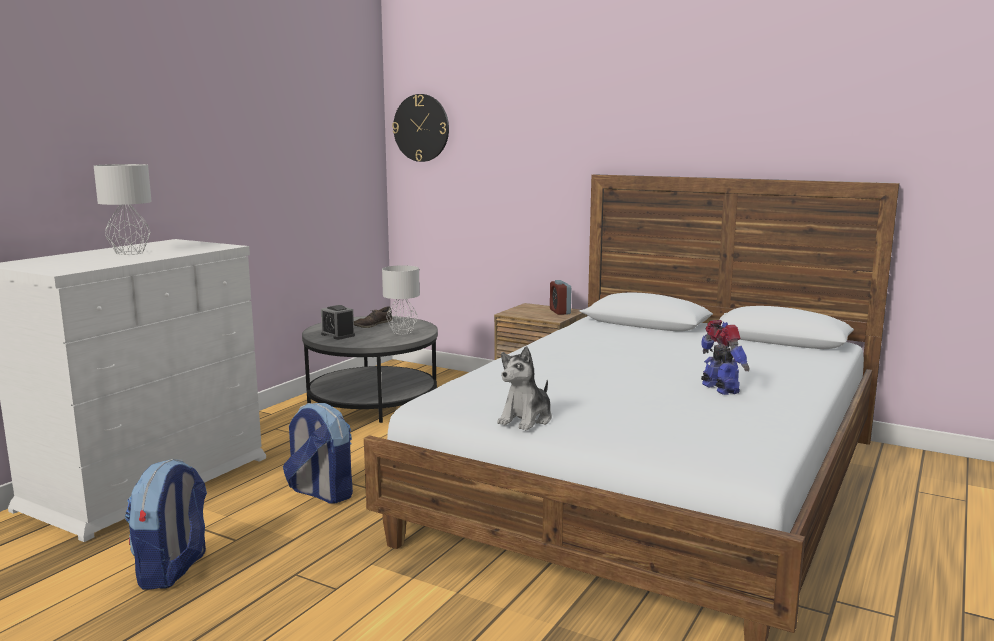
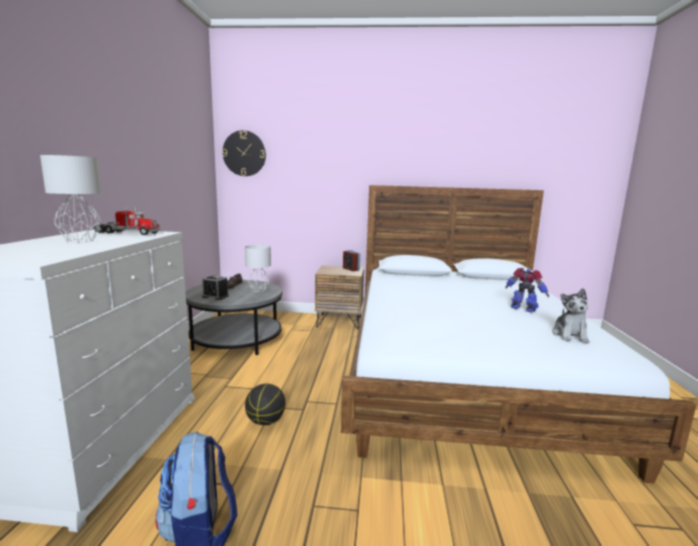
camera: 25 degrees left, 0 degrees up
backpack [283,403,353,504] -> basketball [245,383,285,425]
plush toy [497,346,552,430] -> plush toy moved to [552,288,590,343]
none -> toy truck [94,207,161,235]

